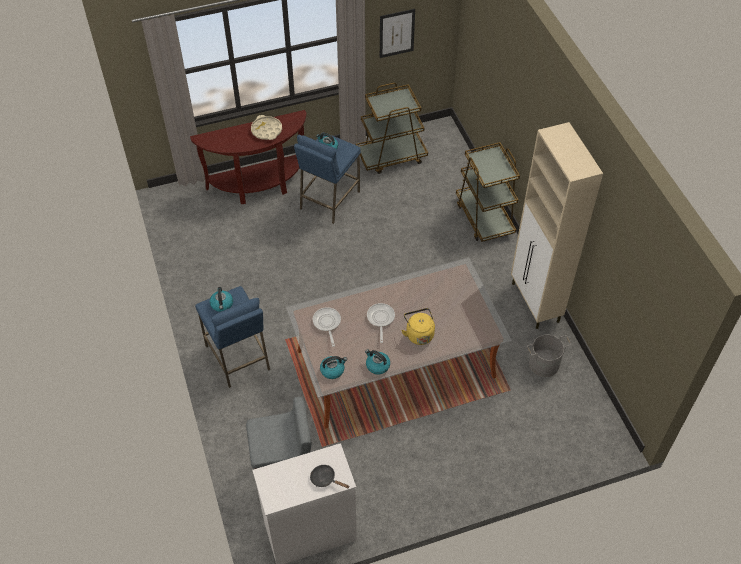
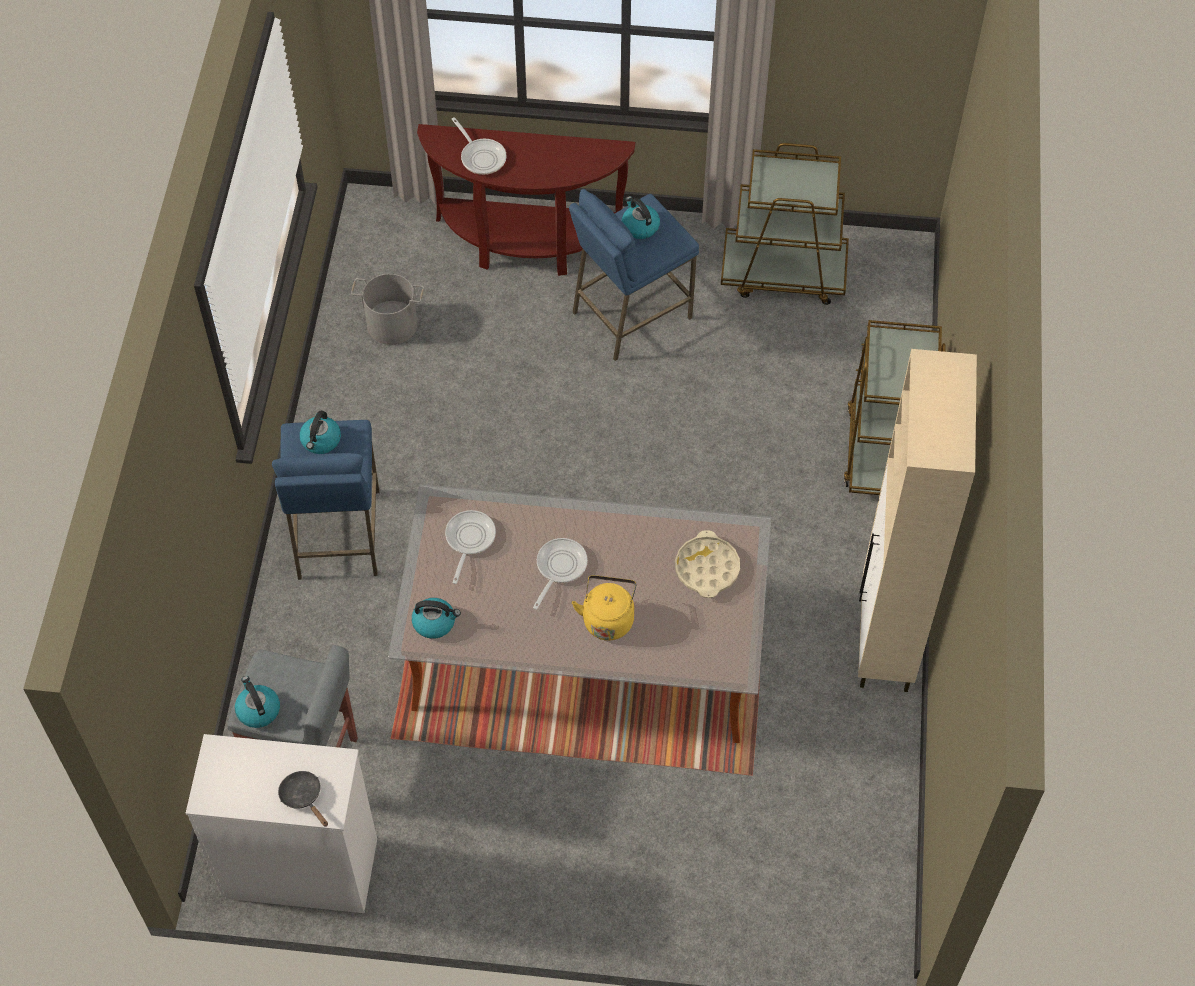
camera: 25 degrees right, 5 degrees up
beige tray [251,115,282,140] -> beige tray moved to [675,530,740,598]
kettle [365,349,390,374] -> kettle moved to [235,676,280,728]
picture [380,9,415,58] -> none
grey bucket [527,335,571,377] -> grey bucket moved to [351,274,424,345]
none -> frying pan [452,117,507,175]

